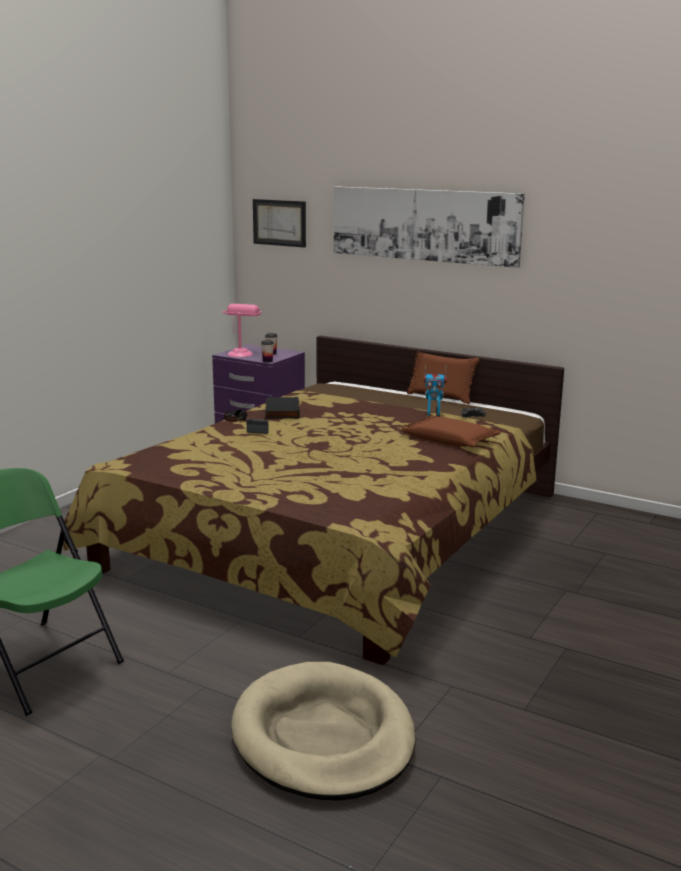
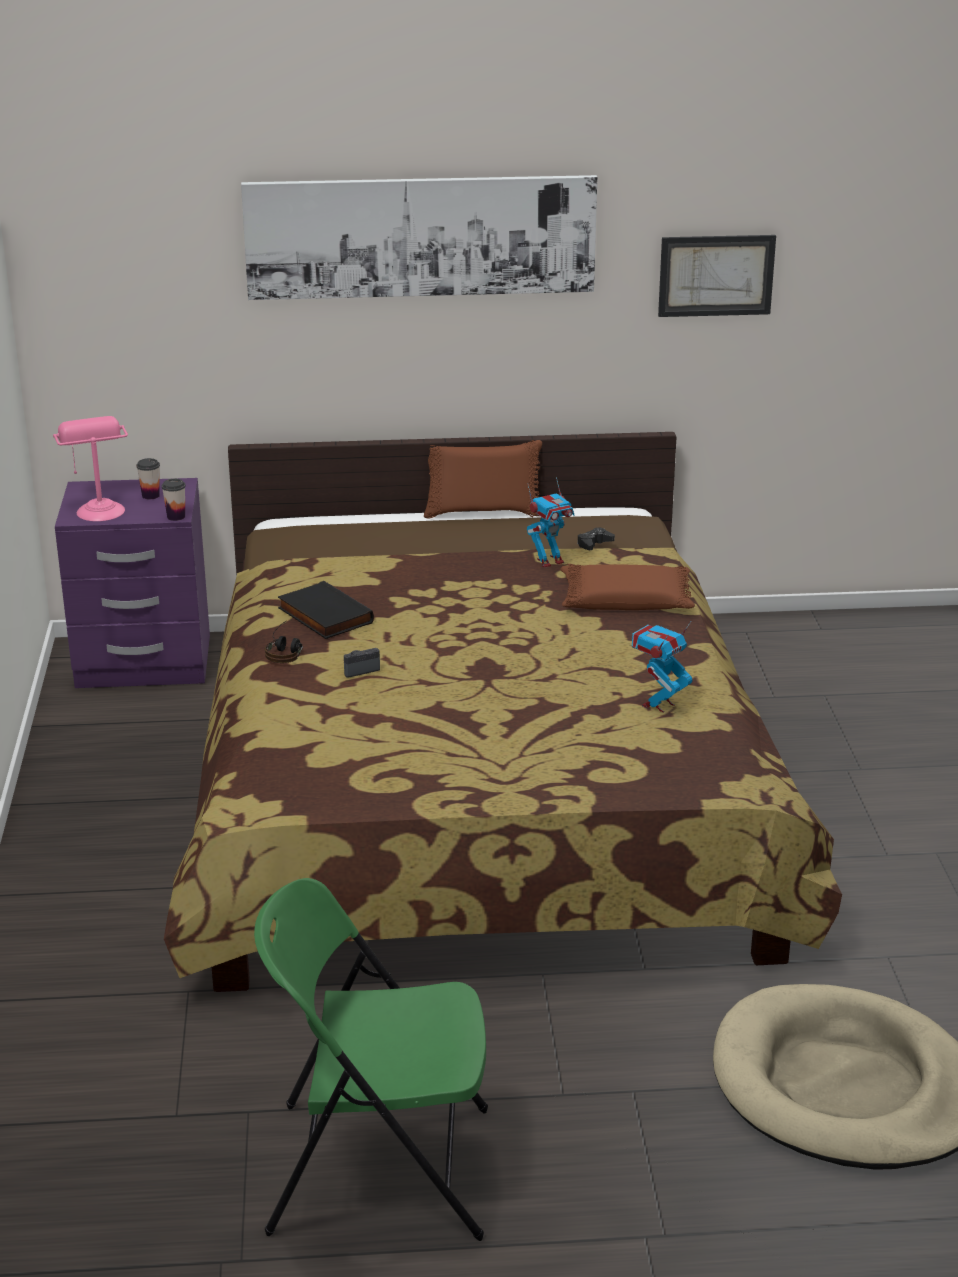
camera: 35 degrees left, 10 degrees up
picture [253,199,306,248] -> picture moved to [658,235,776,317]
none -> toy robot [632,621,693,713]

